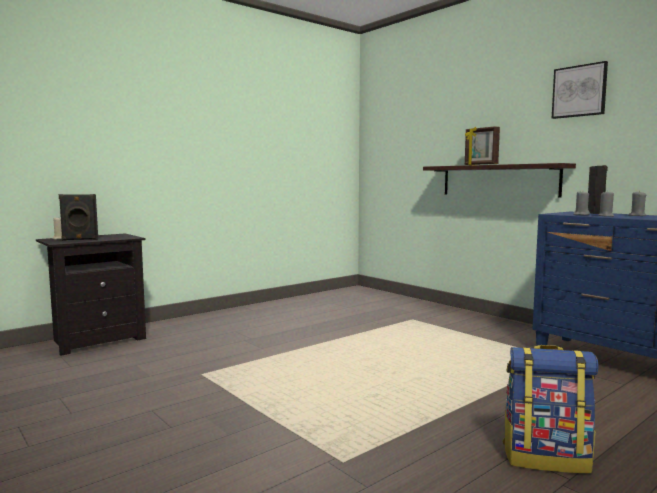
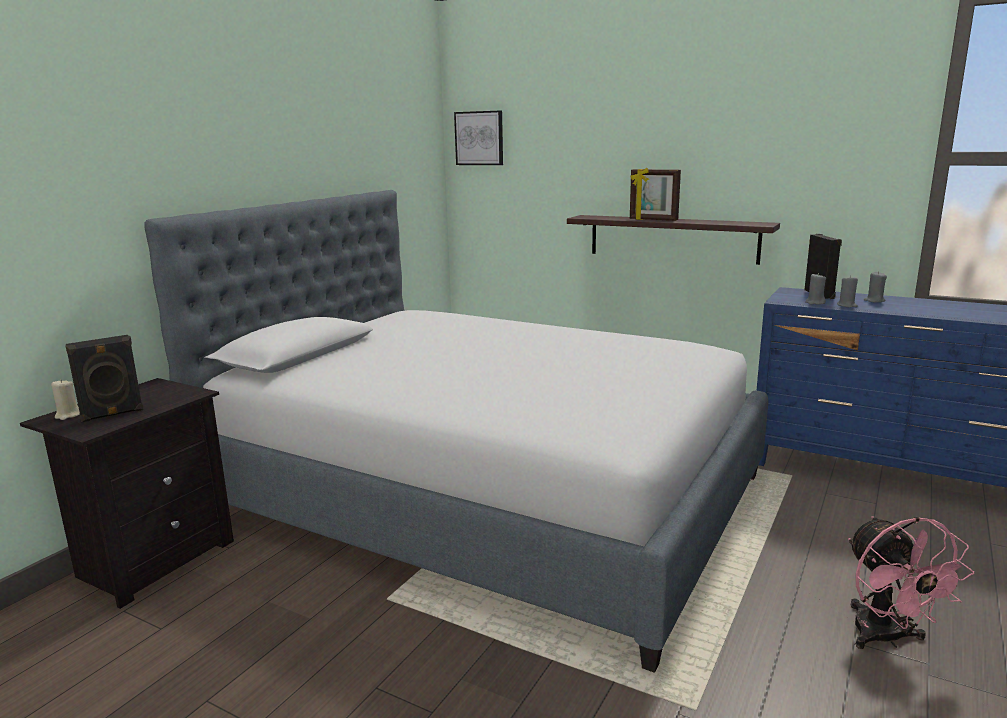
camera: 20 degrees left, 10 degrees up
backpack [503,345,598,473] -> pink fan [848,516,974,649]
picture [552,61,608,119] -> picture moved to [454,111,503,165]
none -> bed [144,190,768,673]

